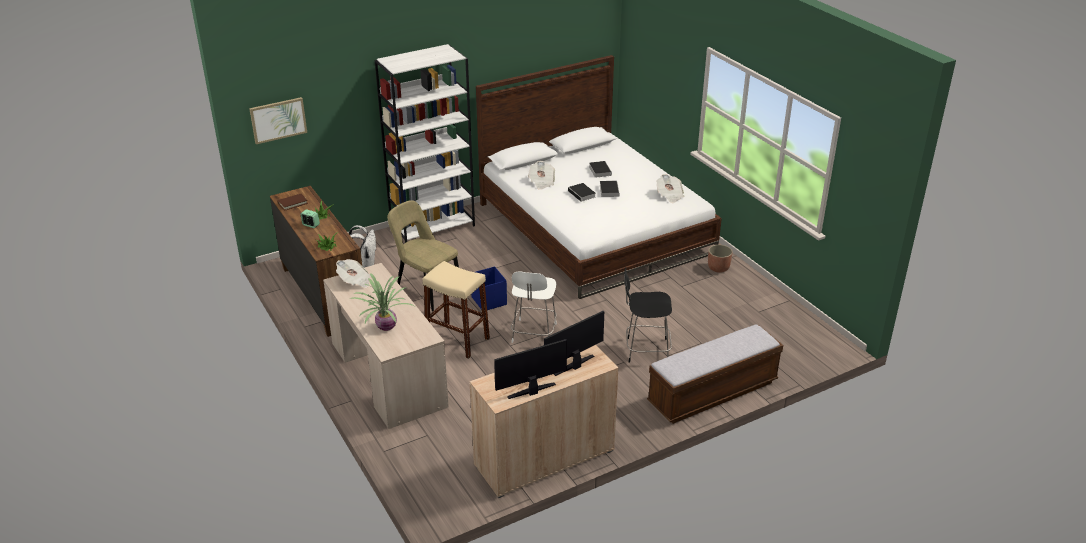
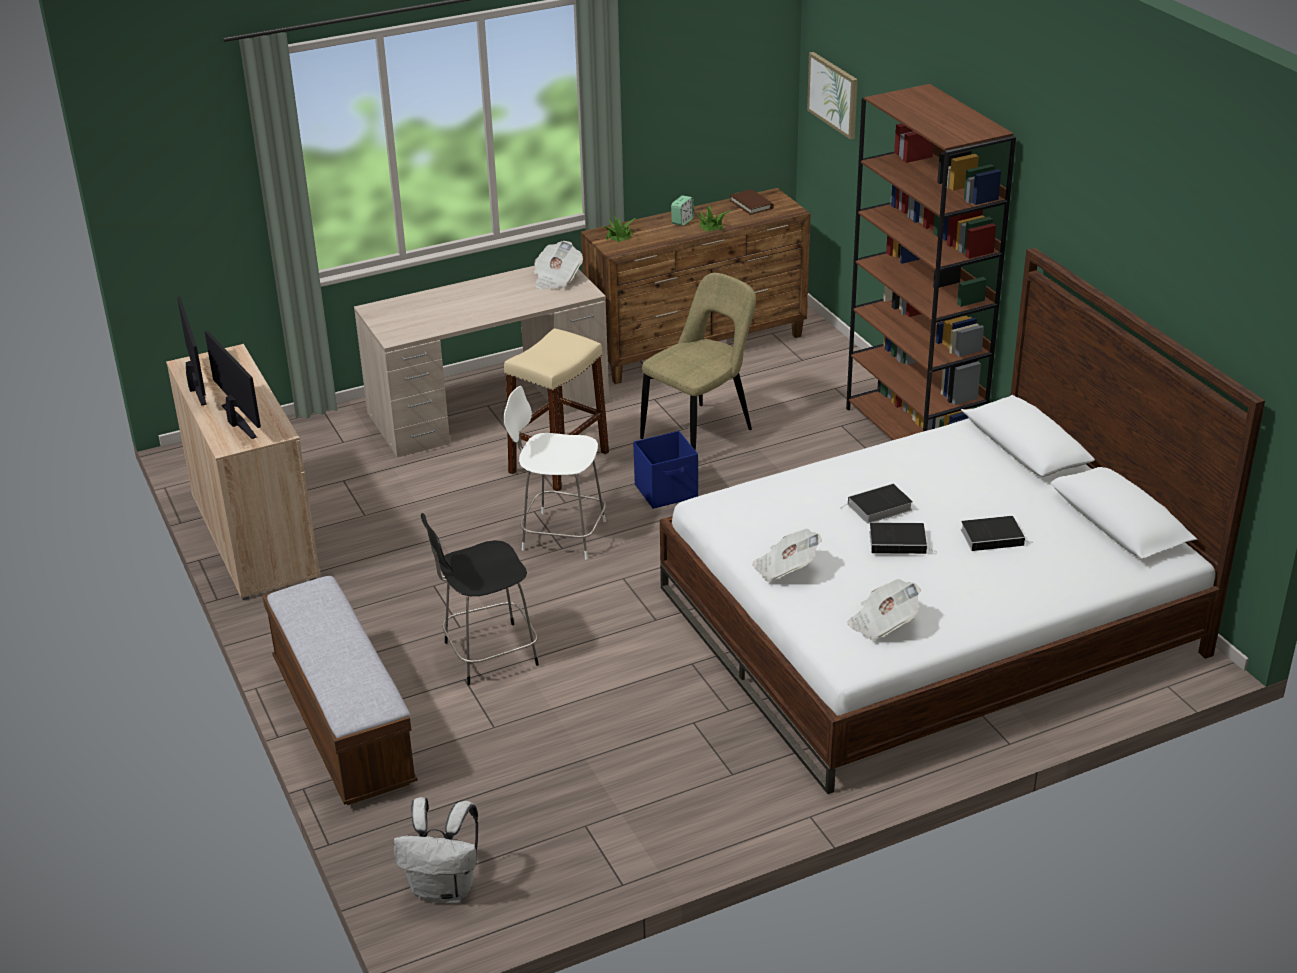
camera: 95 degrees right, 0 degrees up
white backpack [349,225,377,268] -> white backpack moved to [394,797,478,903]
potted plant [350,273,414,331] -> none
white bookcase [375,44,475,243] -> brown bookcase [846,84,1016,440]
newspaper [528,161,555,190] -> newspaper moved to [752,529,822,582]
black chair [624,267,672,363] -> black chair turned 120 degrees counterclockwise [421,513,539,685]
planter [708,245,732,273] -> none

